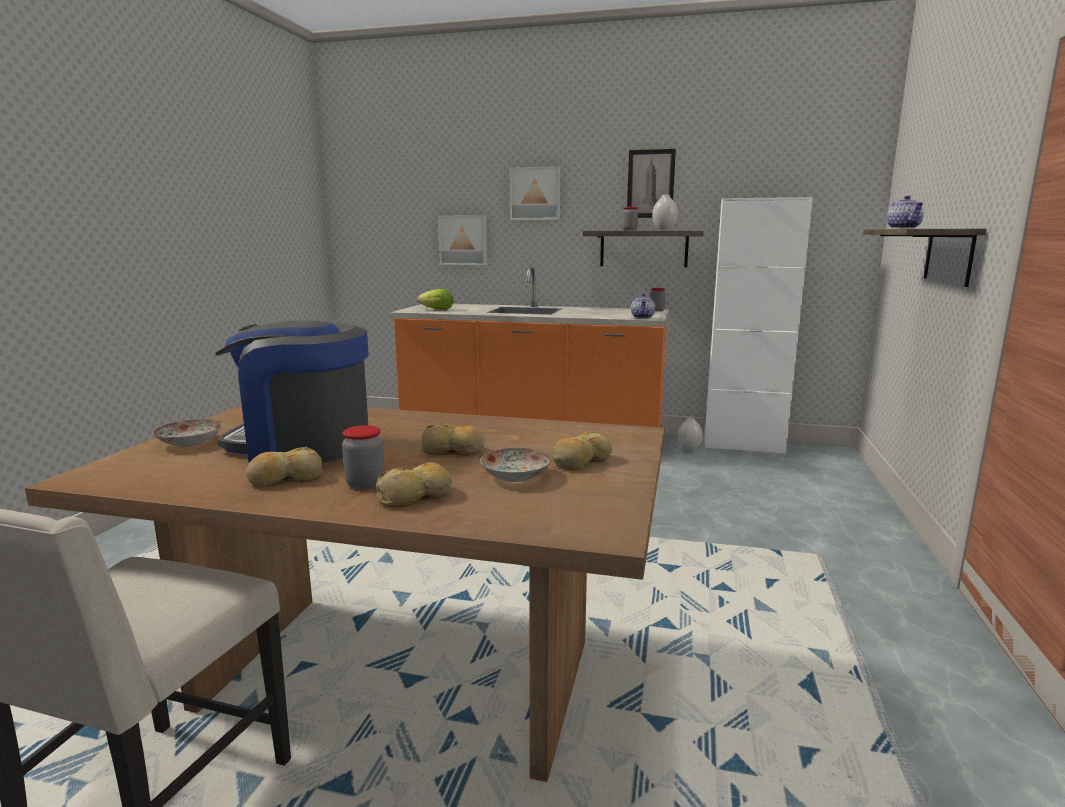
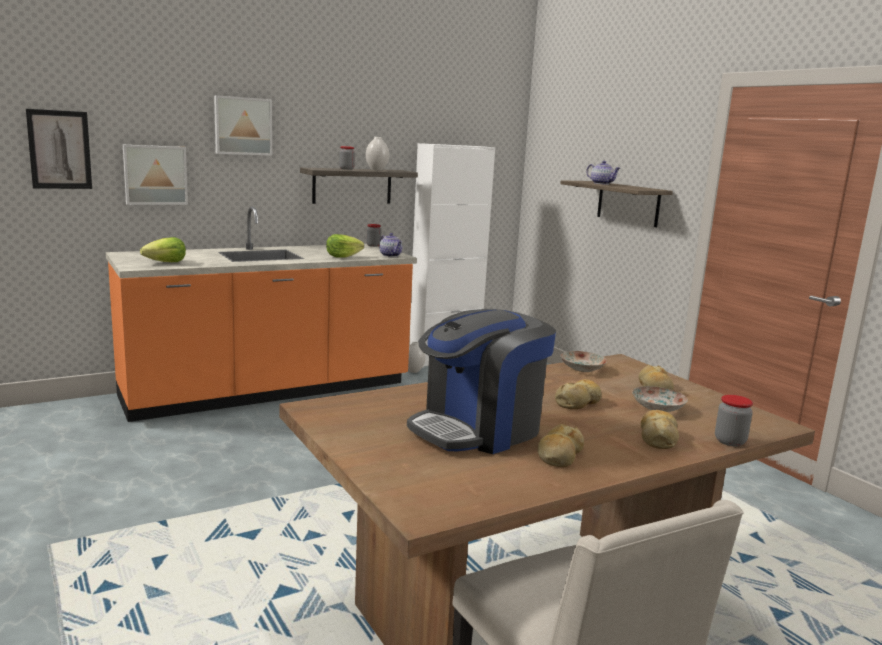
camera: 45 degrees left, 0 degrees up
plate [153,419,222,447] -> plate moved to [561,351,607,372]
jar [342,425,384,489] -> jar moved to [715,395,753,446]
picture [627,149,676,218] -> picture moved to [26,109,92,189]
none -> lettuce [326,234,364,258]

